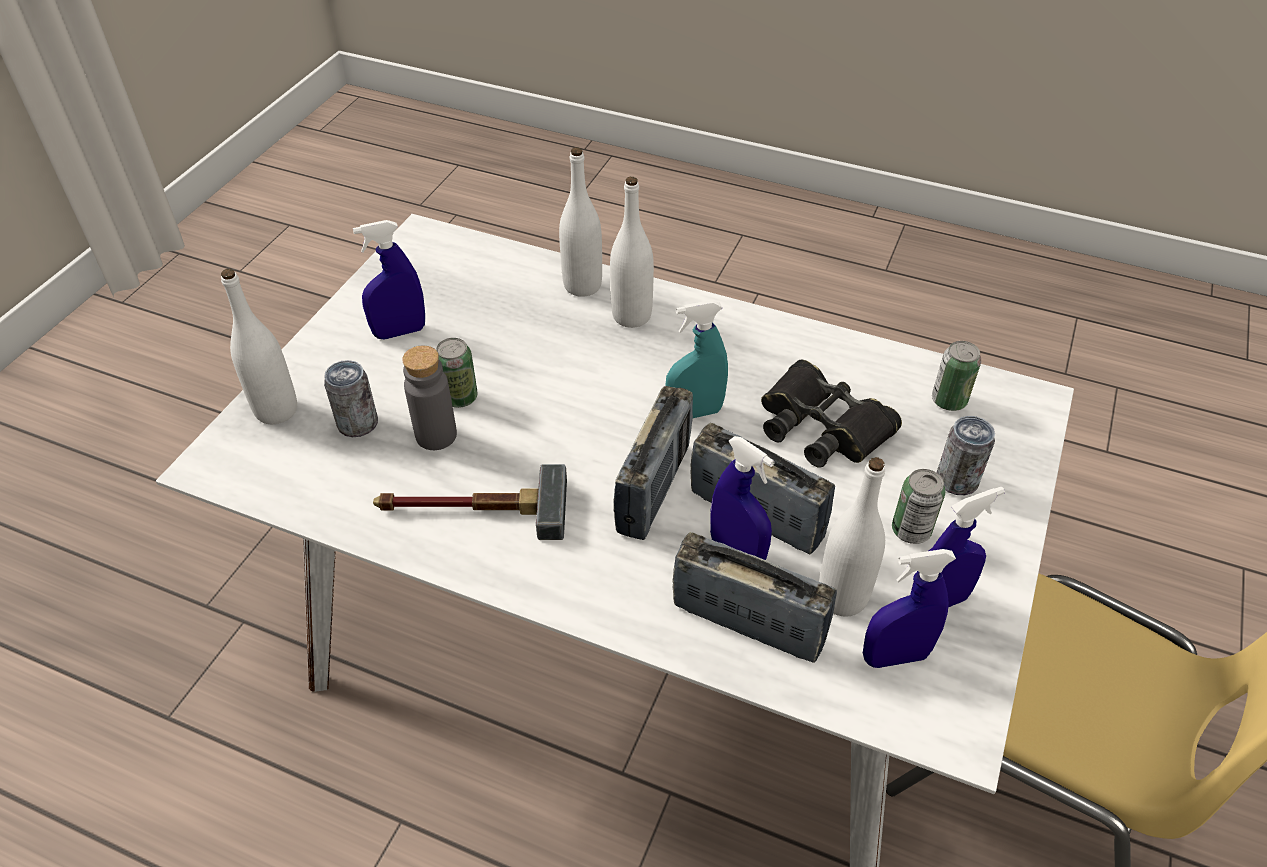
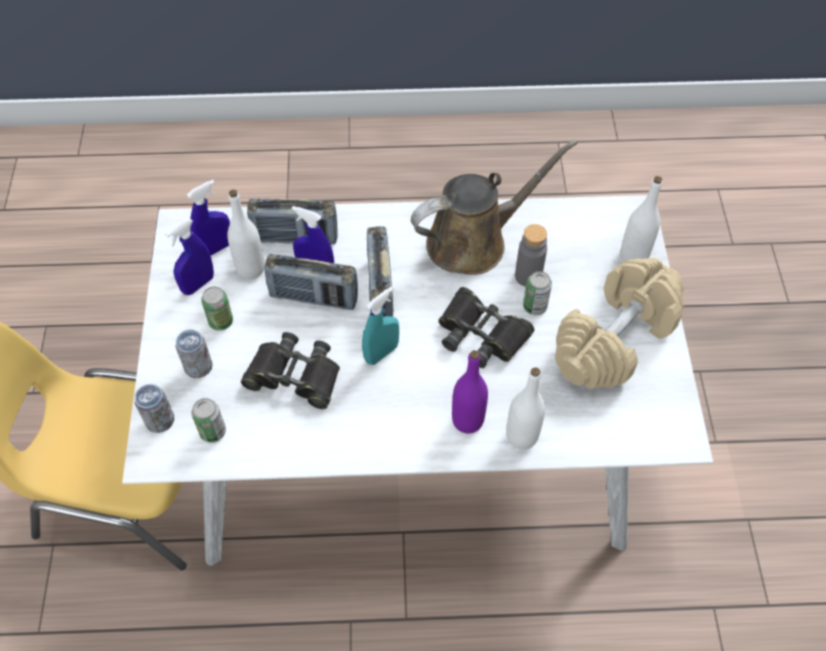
camera: 155 degrees right, 10 degrees up
can [324,360,378,437] -> can moved to [135,384,174,433]
blue spray bottle [353,220,425,339] -> beige dumbbell [555,258,684,389]
hammer [373,464,567,540] -> brown watering can [411,140,578,275]
white bottle [610,177,654,328] -> purple bottle [452,350,488,433]
none -> black binoculars [438,287,534,368]

